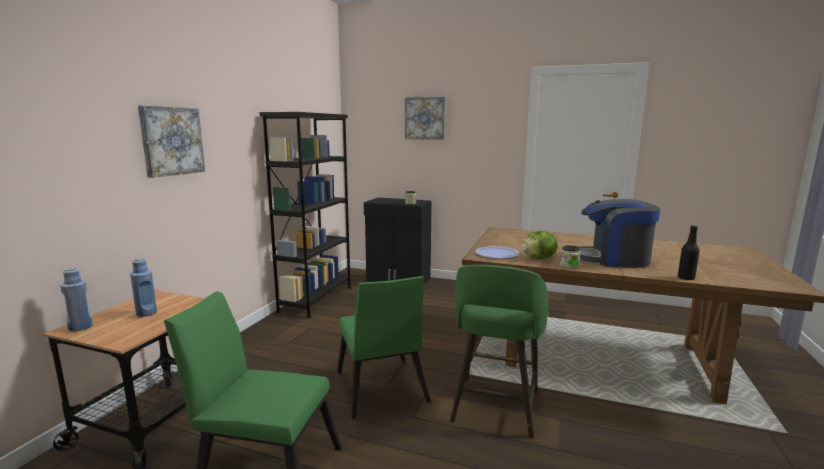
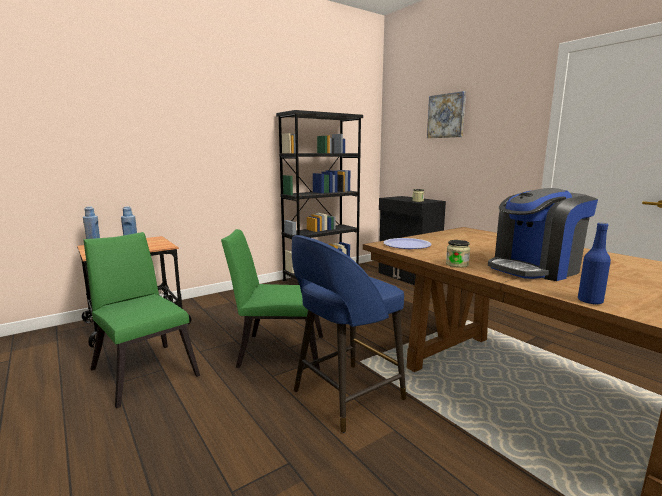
camera: 35 degrees right, 0 degrees up
picture [138,106,205,178] -> none
green chair [337,276,431,420] -> green chair turned 75 degrees clockwise [221,229,323,370]
green stool [450,265,548,438] -> blue stool [292,235,406,433]
lettuce [522,231,557,259] -> none
coffee machine [579,199,660,268] -> coffee machine turned 75 degrees counterclockwise [488,188,598,281]
black bottle [678,225,699,280] -> blue bottle [578,223,611,304]

